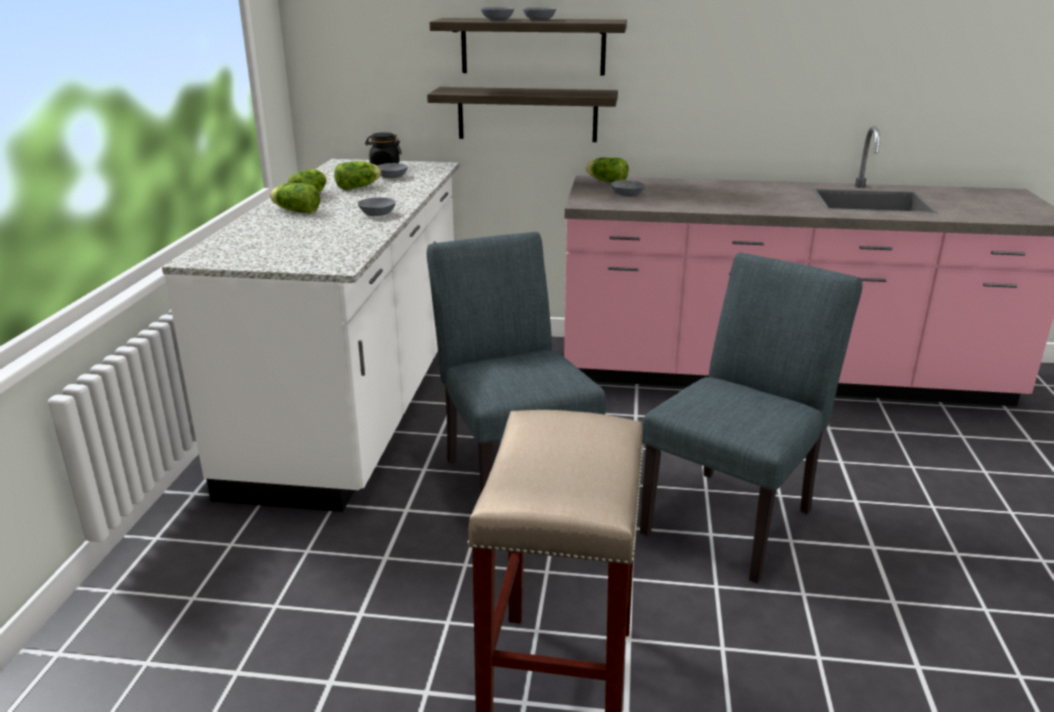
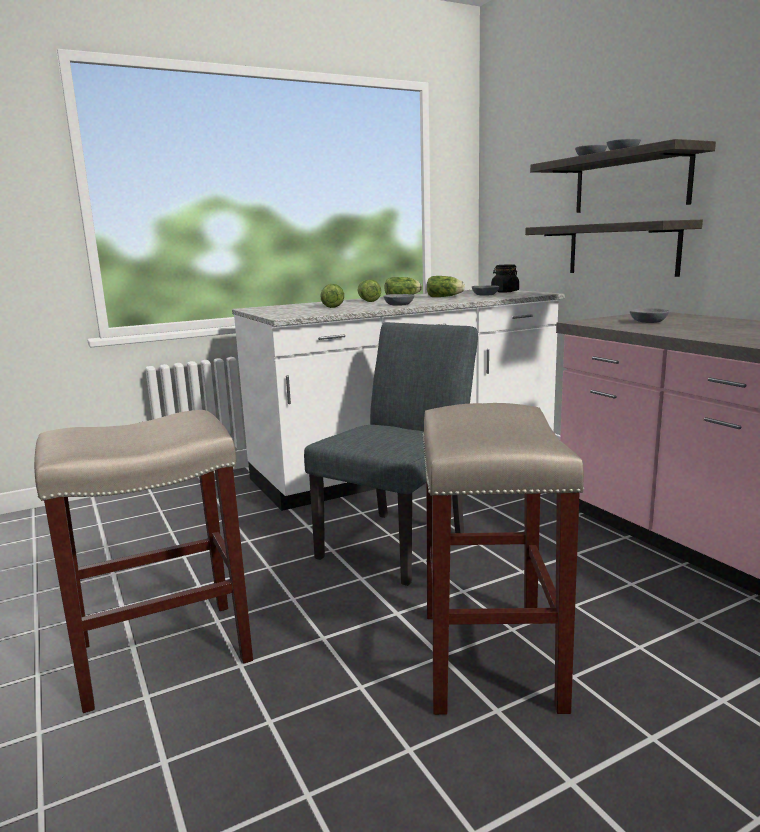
camera: 55 degrees right, 10 degrees down
lettuce [586,157,628,182] -> lettuce moved to [320,284,344,308]
grey chair [640,253,863,584] -> beige stool [423,403,584,715]

